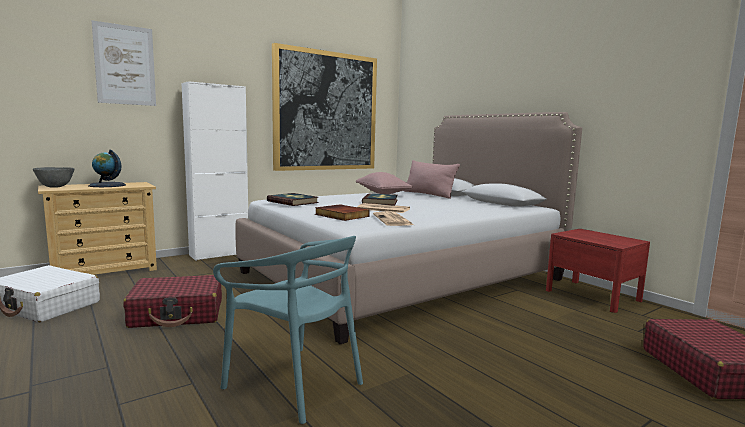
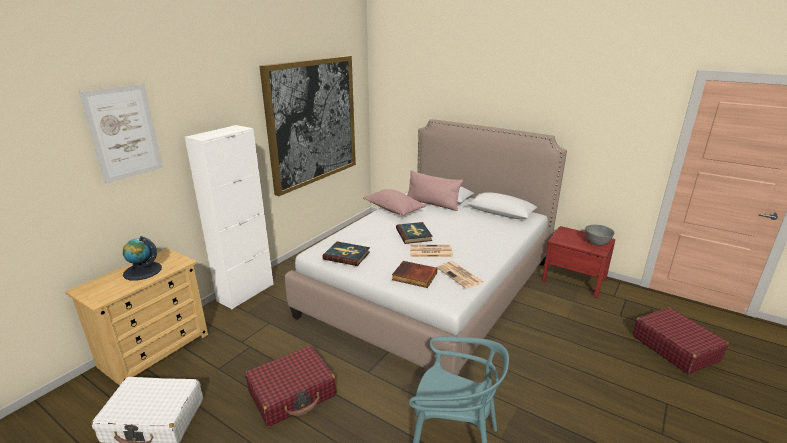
camera: 20 degrees left, 15 degrees up
grey bowl [33,167,75,188] -> grey bowl moved to [585,225,615,246]

